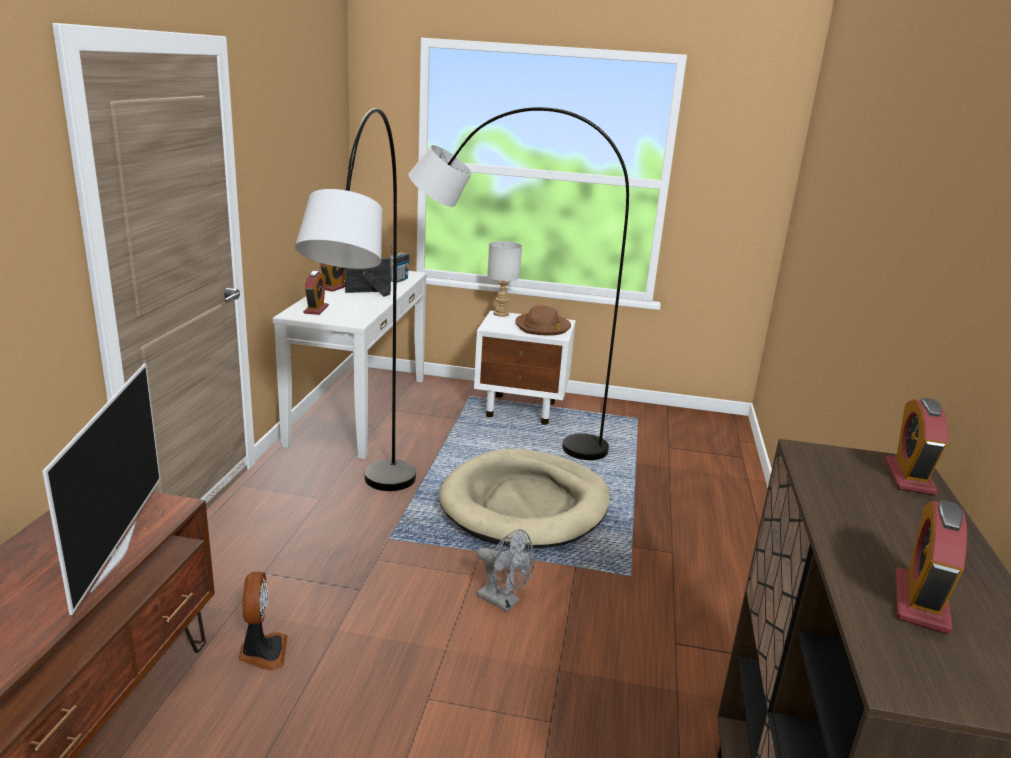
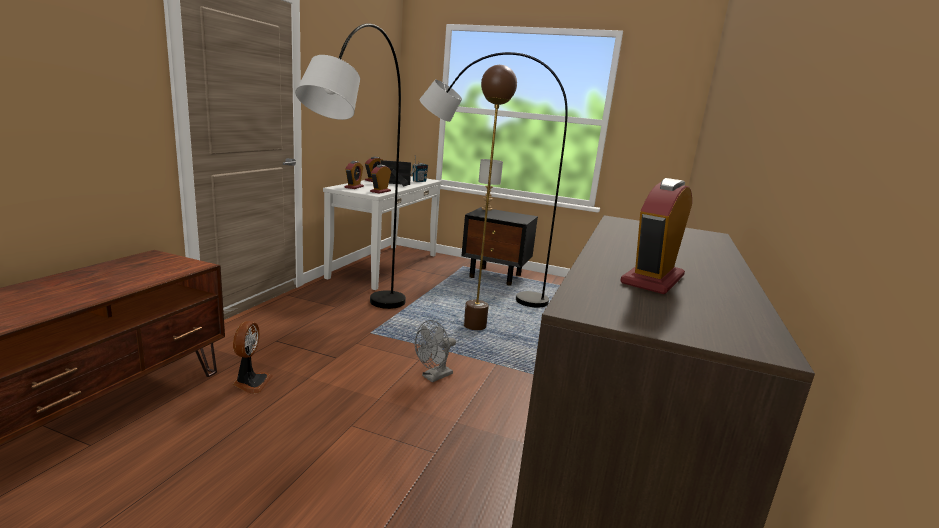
camera: 10 degrees right, 5 degrees down
television [42,363,160,615] -> none
beige dog bed [439,449,610,548] -> brown floor lamp [464,65,517,330]
white nightstand [474,311,576,425] -> black nightstand [462,207,538,286]
grey fan [477,529,535,611] -> grey fan turned 90 degrees clockwise [415,320,456,382]
brown hat [515,305,571,336] -> none
alarm clock [885,398,948,495] -> alarm clock moved to [370,165,391,194]

